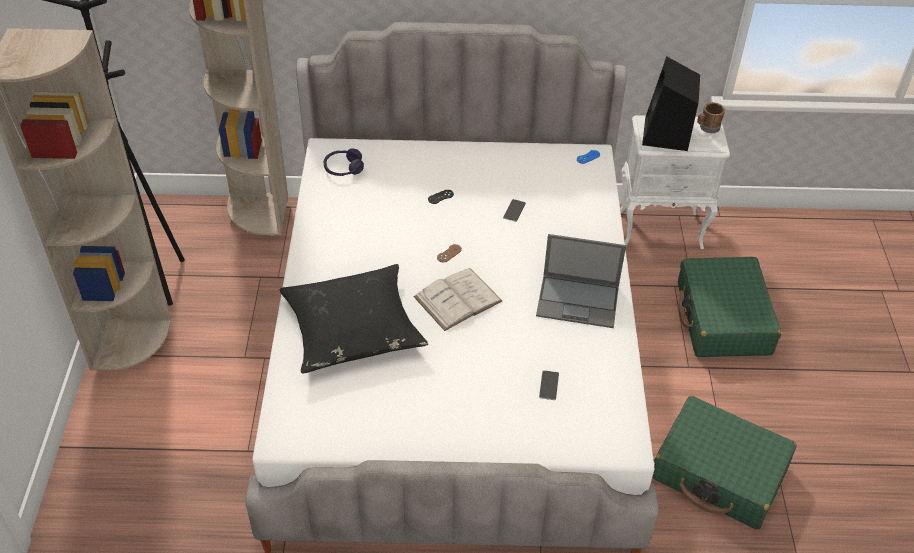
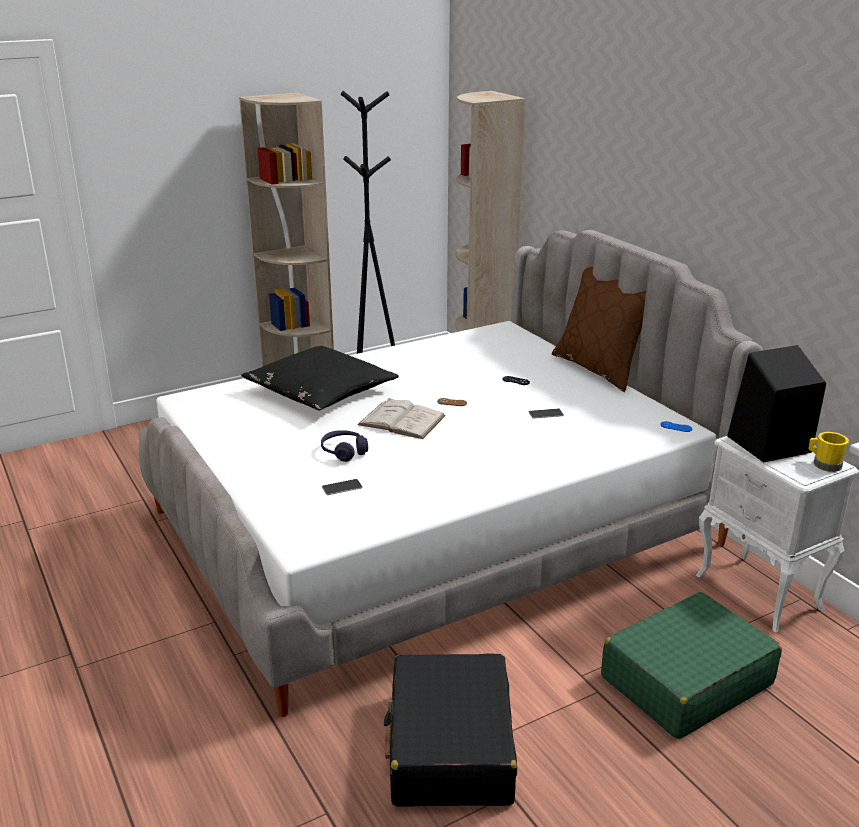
camera: 60 degrees right, 20 degrees down
purple headphones [324,148,364,176] -> purple headphones moved to [321,430,368,462]
laptop [536,234,626,328] -> none
green suitcase [652,396,797,530] -> black suitcase [384,653,517,807]
brown mug [697,102,725,133] -> yellow mug [809,432,849,472]
none -> brown pillow [552,267,646,392]

